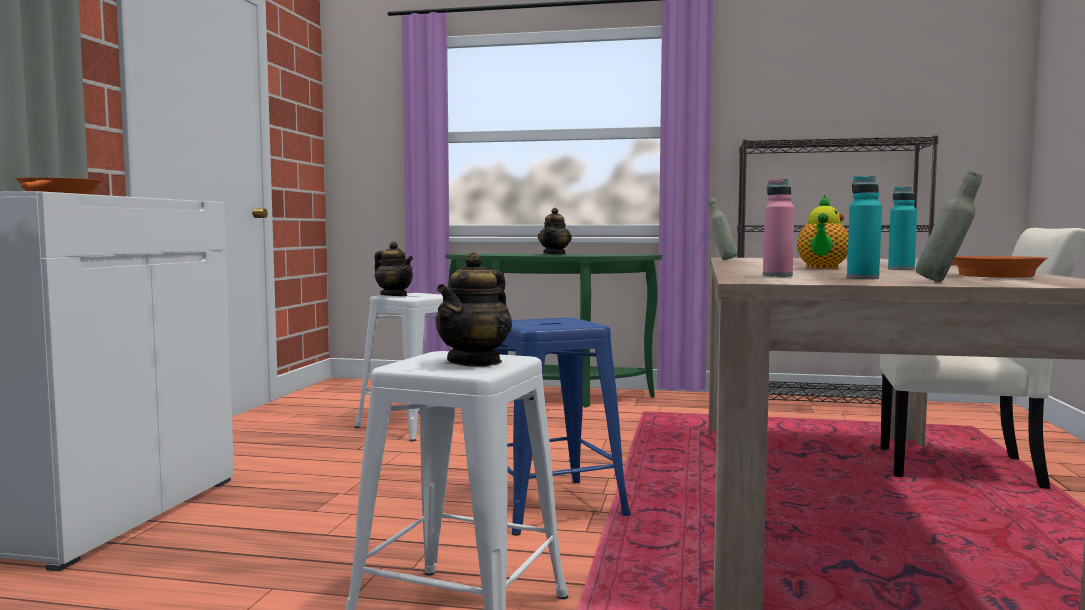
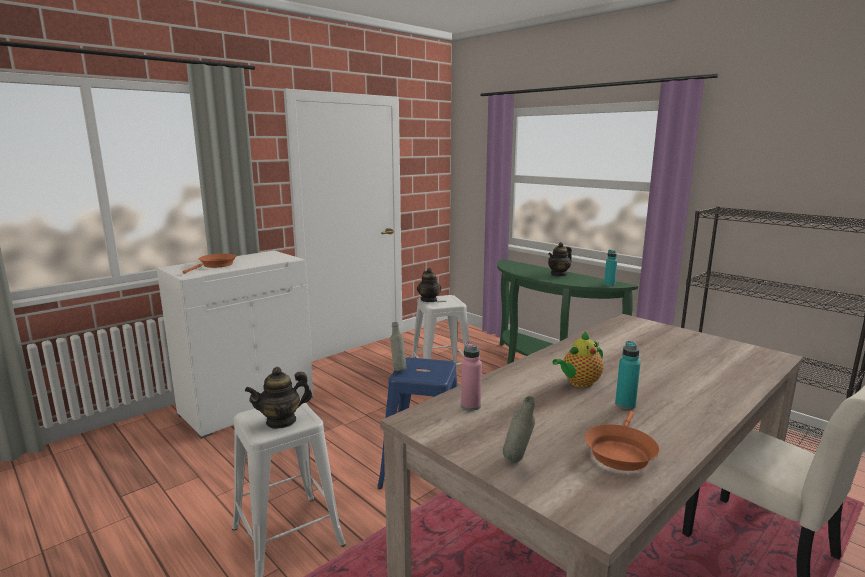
camera: 35 degrees right, 10 degrees up
grey bottle [708,198,738,260] -> grey bottle moved to [390,322,406,371]
turquoise bottle [847,176,882,279] -> turquoise bottle moved to [604,250,617,286]

